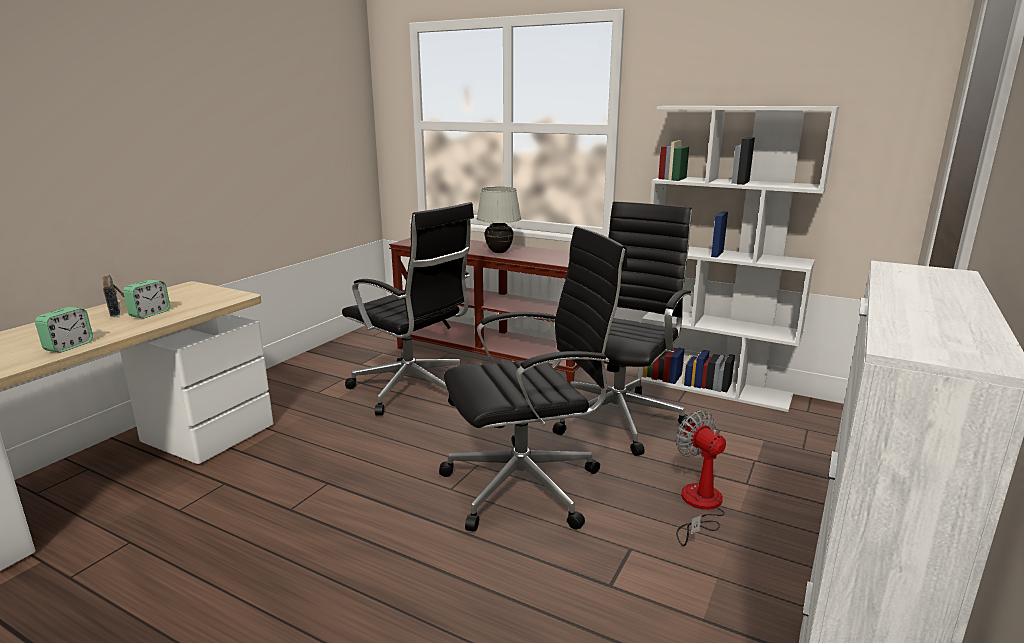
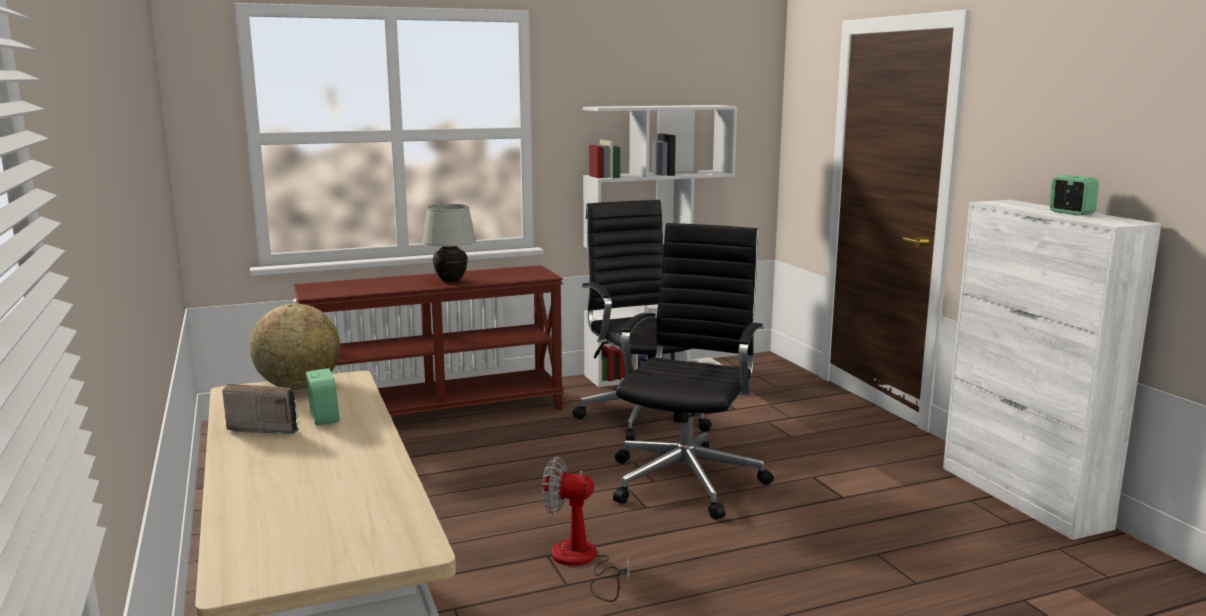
camera: 50 degrees left, 5 degrees down
alarm clock [35,307,93,353] -> alarm clock moved to [1050,175,1099,215]
black office chair [342,202,474,416] -> none
fan [676,410,726,546] -> fan moved to [542,456,630,602]
none -> globe [250,303,340,390]

